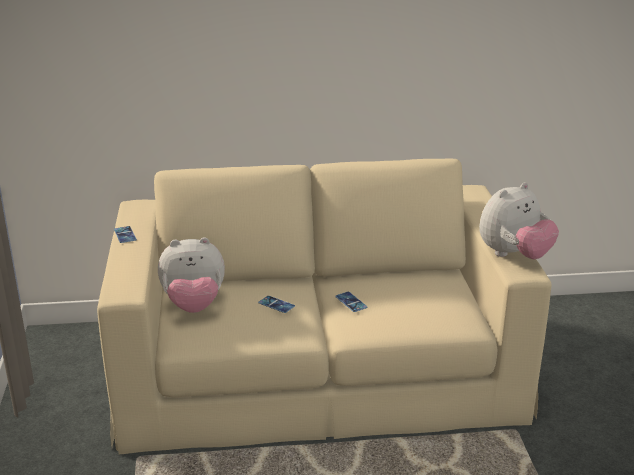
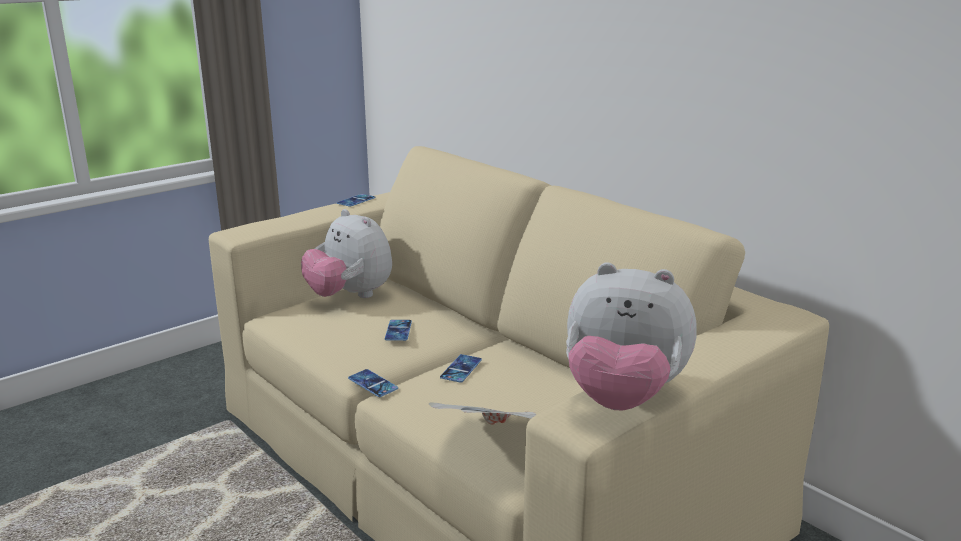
camera: 55 degrees right, 5 degrees down
none -> phone [348,369,398,397]
none -> newspaper [429,402,536,425]

